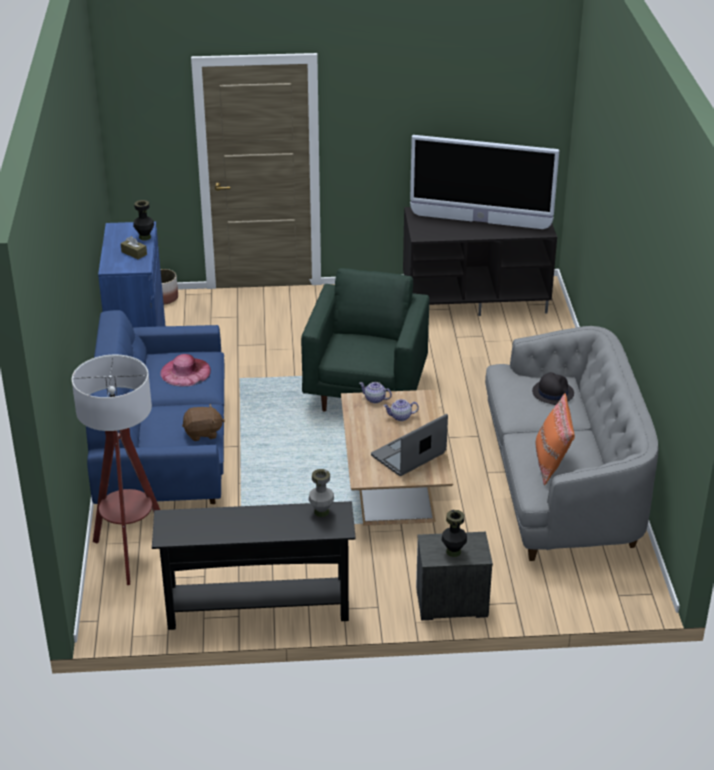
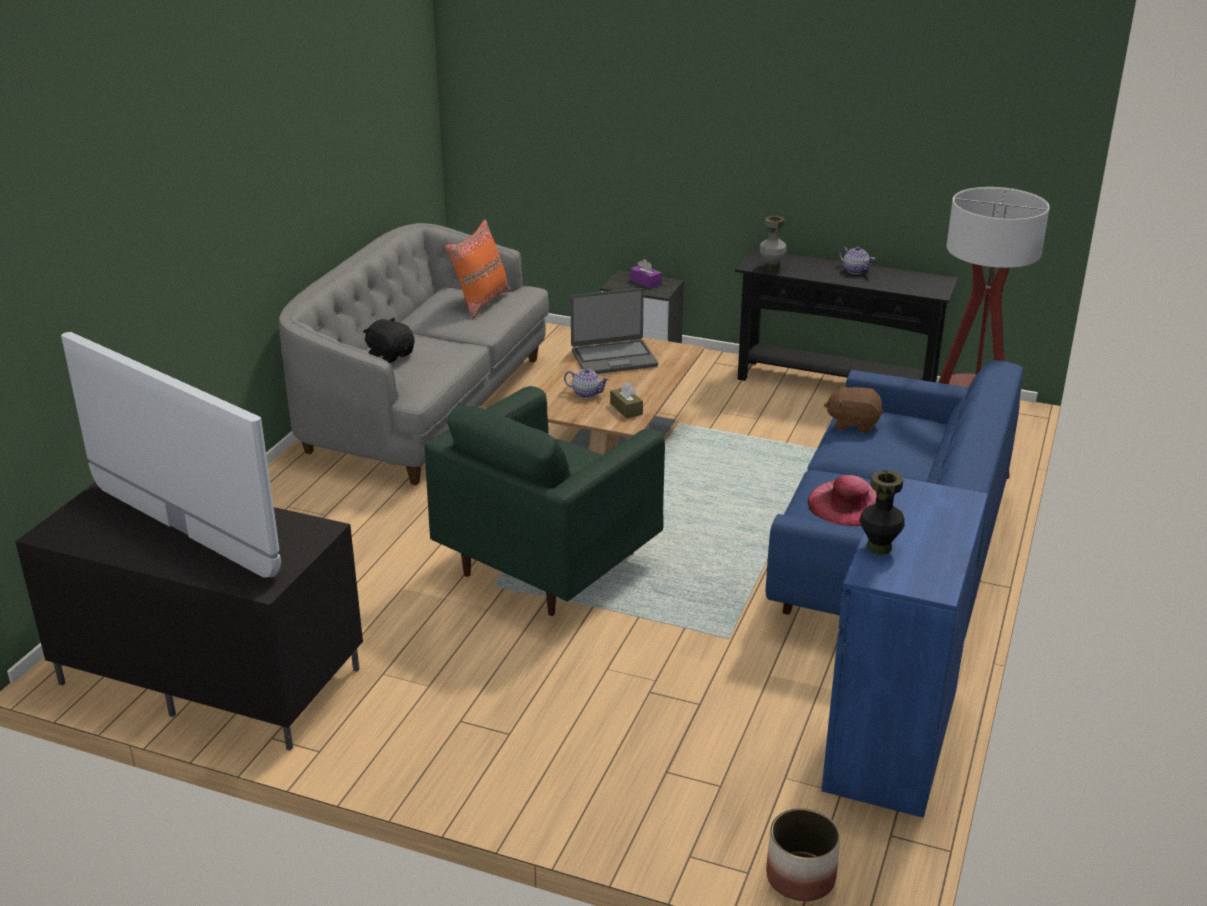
camera: 155 degrees left, 5 degrees down
brown tissue box [121,236,147,259] -> brown tissue box moved to [610,382,643,419]
teapot [359,382,392,403] -> teapot moved to [839,247,875,274]
black vase [442,510,467,557] -> purple tissue box [630,259,662,289]
black hat [532,372,574,405] -> black plush toy [363,318,414,363]

